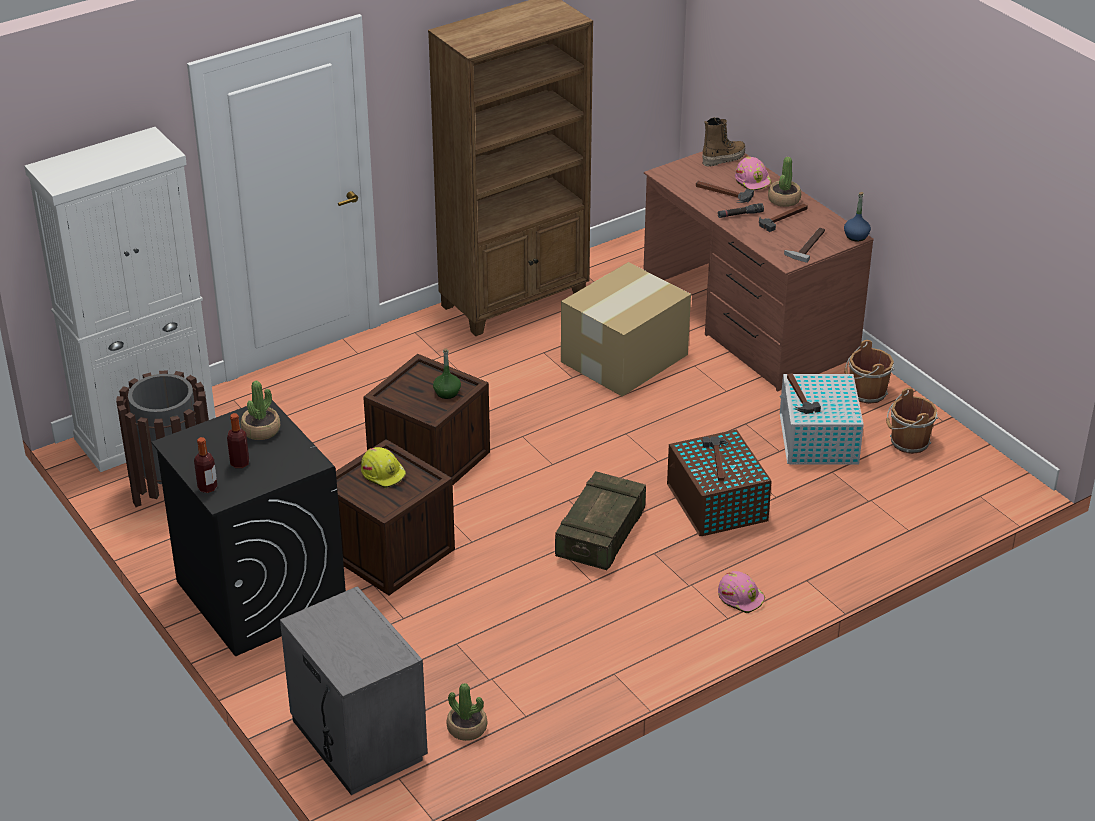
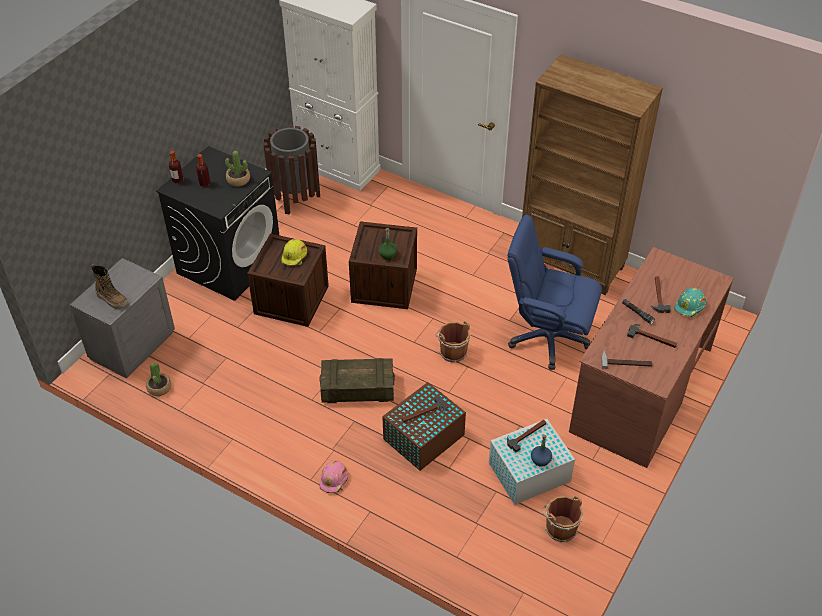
camera: 65 degrees right, 10 degrees up
cardboard box [561,262,691,397] -> blue office chair [507,215,602,370]
boot [702,117,745,167] -> boot moved to [91,264,128,309]
pink hard hat [735,157,771,191] -> turquoise hard hat [674,288,706,318]
potted plant [768,157,801,207] -> none
blue bottle [844,192,871,242] -> blue bottle moved to [531,435,552,467]
brown bucket [844,340,894,404] -> brown bucket moved to [436,321,470,362]

